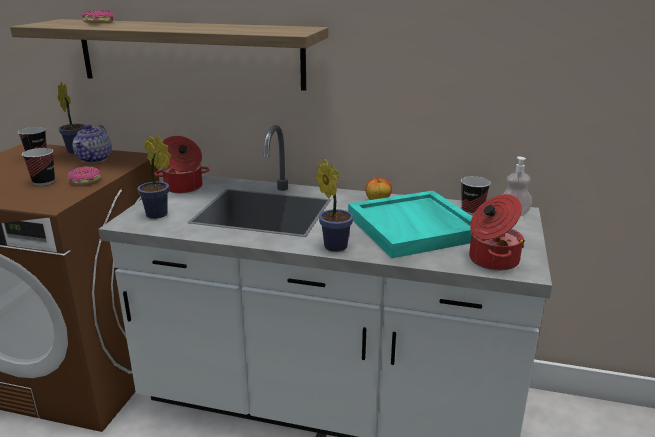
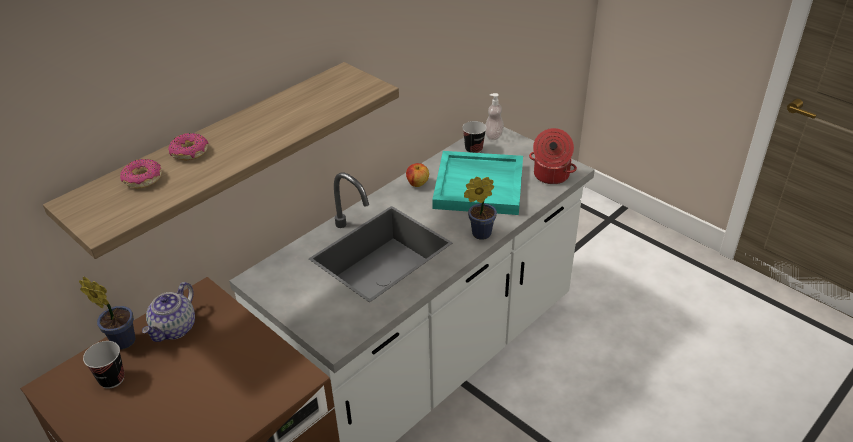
camera: 60 degrees left, 15 degrees up
cup [22,148,55,186] -> none
donut [68,166,100,185] -> donut moved to [168,133,208,161]
teapot [72,125,112,163] -> teapot turned 75 degrees clockwise [142,282,195,342]
potted plant [137,135,171,219] -> none
cooking pot [154,136,210,193] -> none

